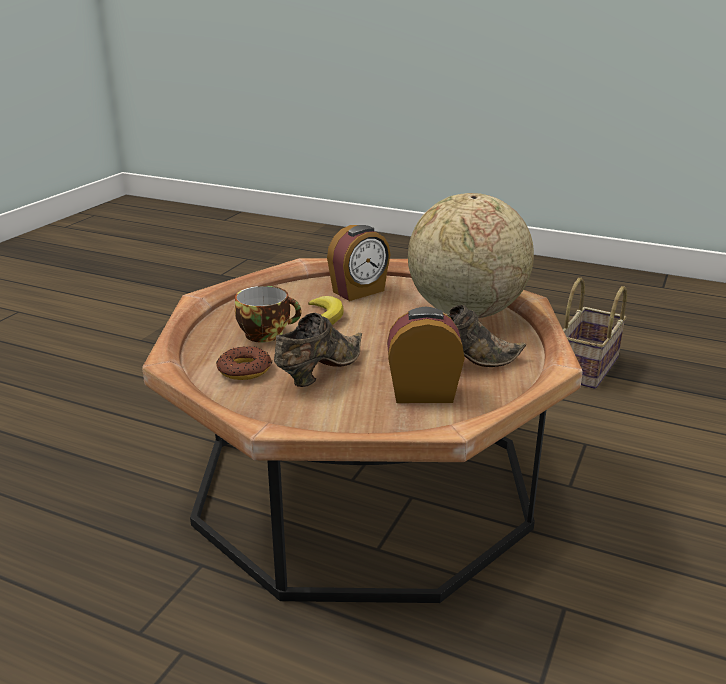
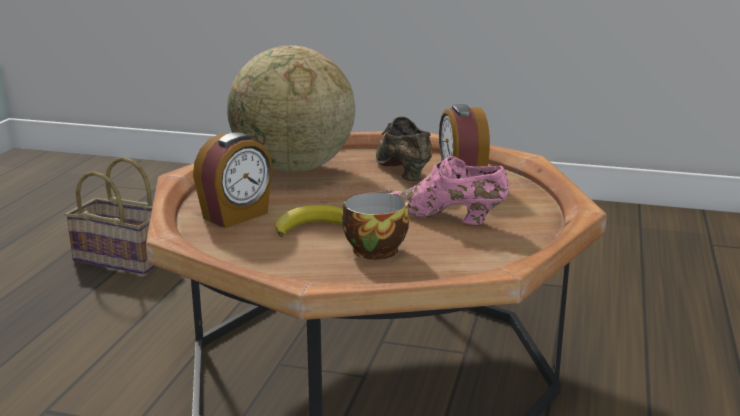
camera: 100 degrees left, 5 degrees down
donut [216,346,272,380] -> none
brown shoe [274,313,362,387] -> pink shoe [386,156,509,225]
alarm clock [327,225,390,301] -> alarm clock turned 90 degrees clockwise [193,132,273,228]

